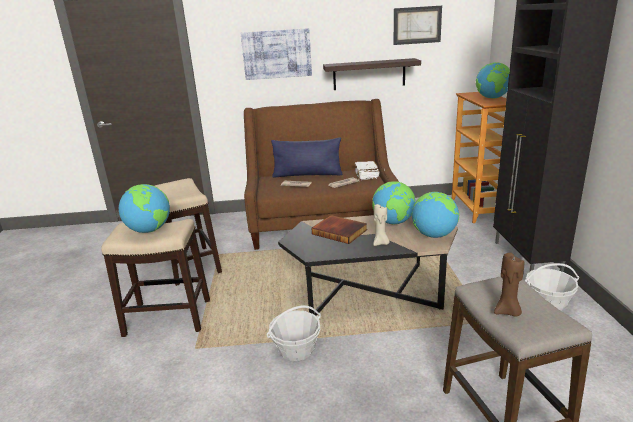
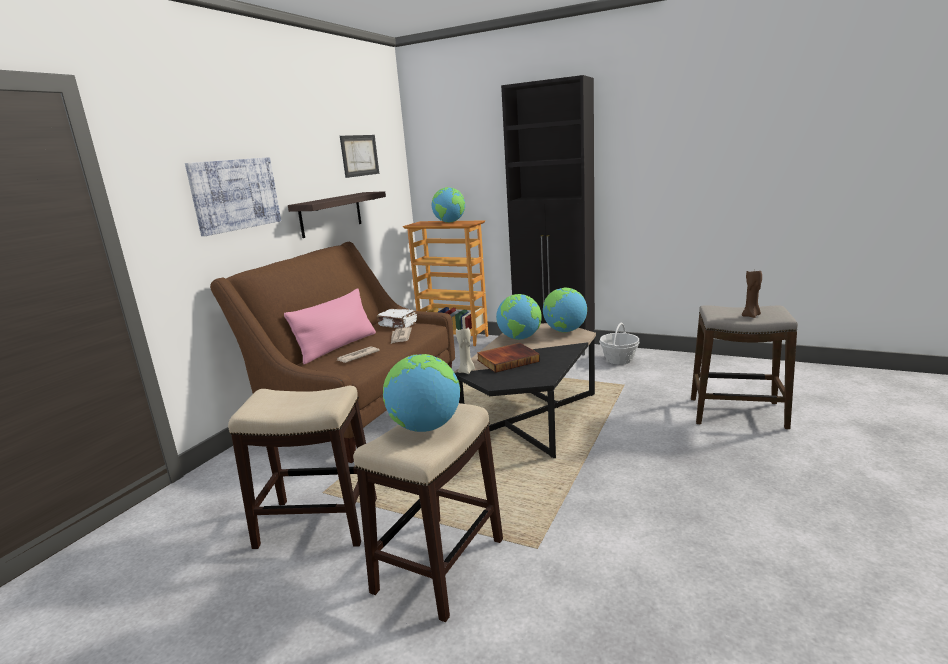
camera: 60 degrees left, 5 degrees down
basket [266,305,321,361] -> none
blue pillow [271,137,342,178] -> pink pillow [284,288,376,364]
beige candle [373,204,389,246] -> beige candle moved to [456,327,475,374]

